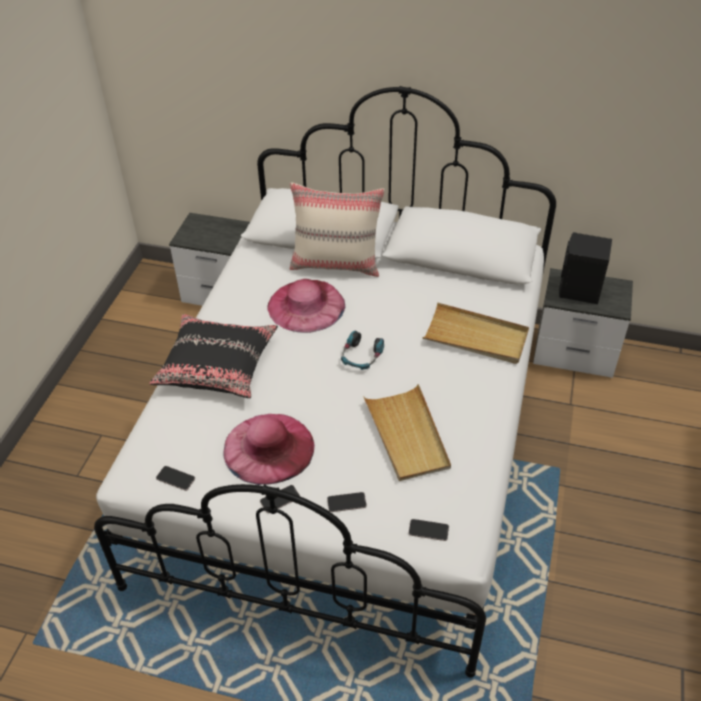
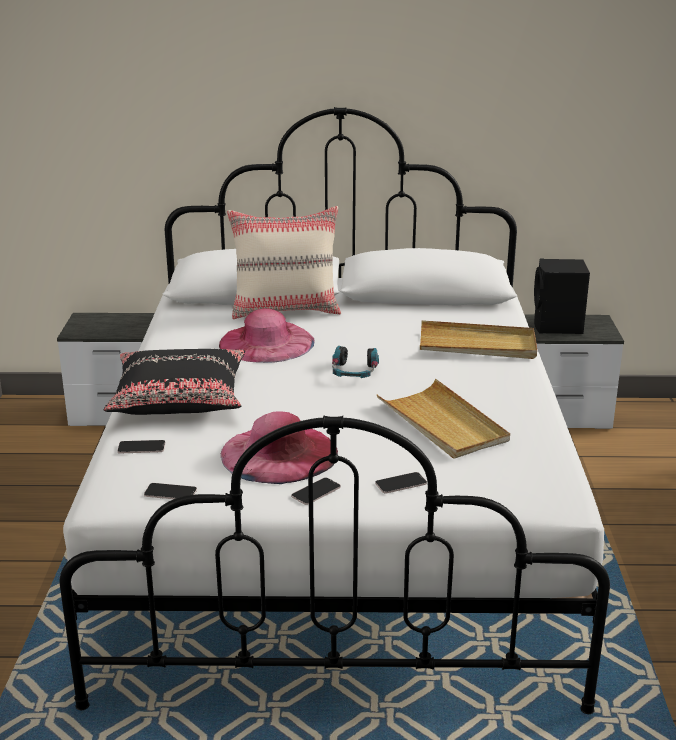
camera: 15 degrees left, 20 degrees down
phone [408,519,449,541] -> phone moved to [117,440,165,453]

